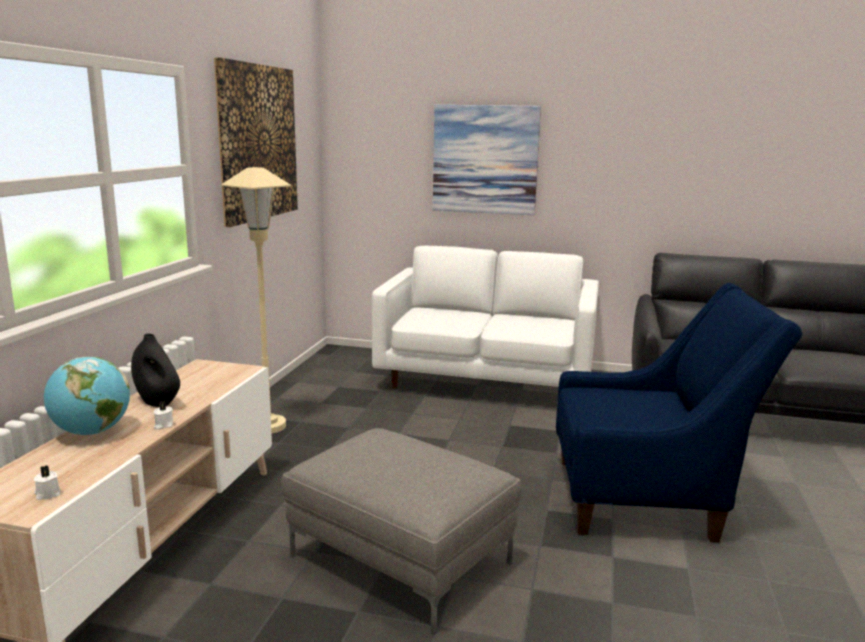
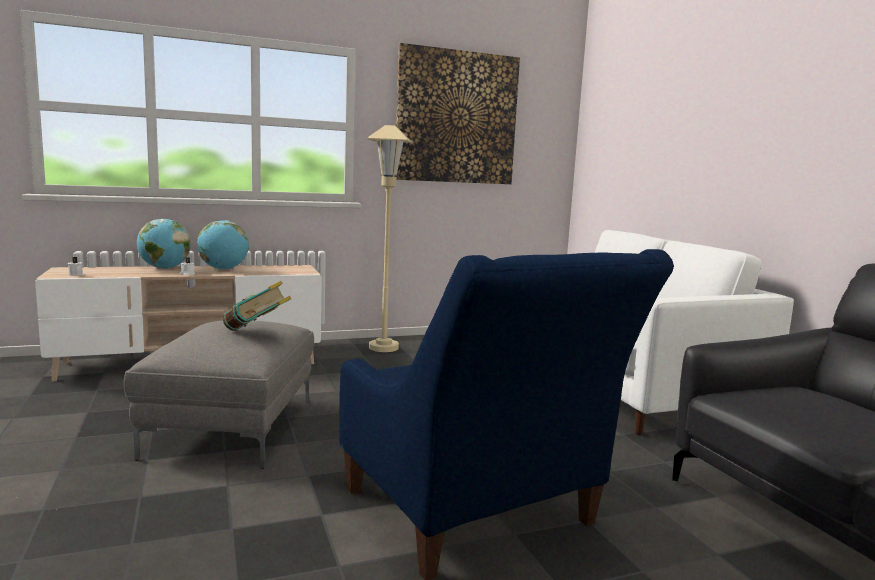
camera: 55 degrees right, 5 degrees down
black vase [131,333,180,407] -> globe [197,220,249,270]
picture [433,105,541,215] -> none
none -> book [223,281,291,331]

